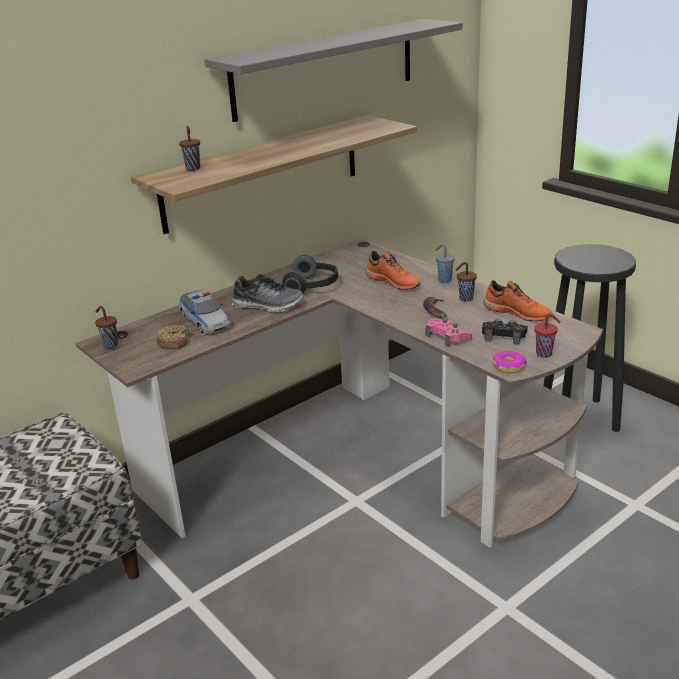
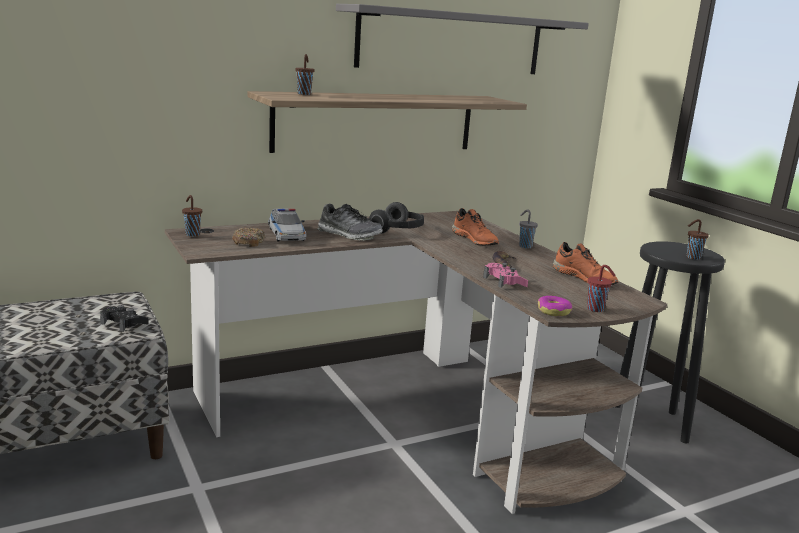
camera: 10 degrees right, 10 degrees down
brown cup [455,262,477,302] -> brown cup moved to [687,219,709,260]
black game controller [482,319,528,344] -> black game controller moved to [100,305,149,332]

